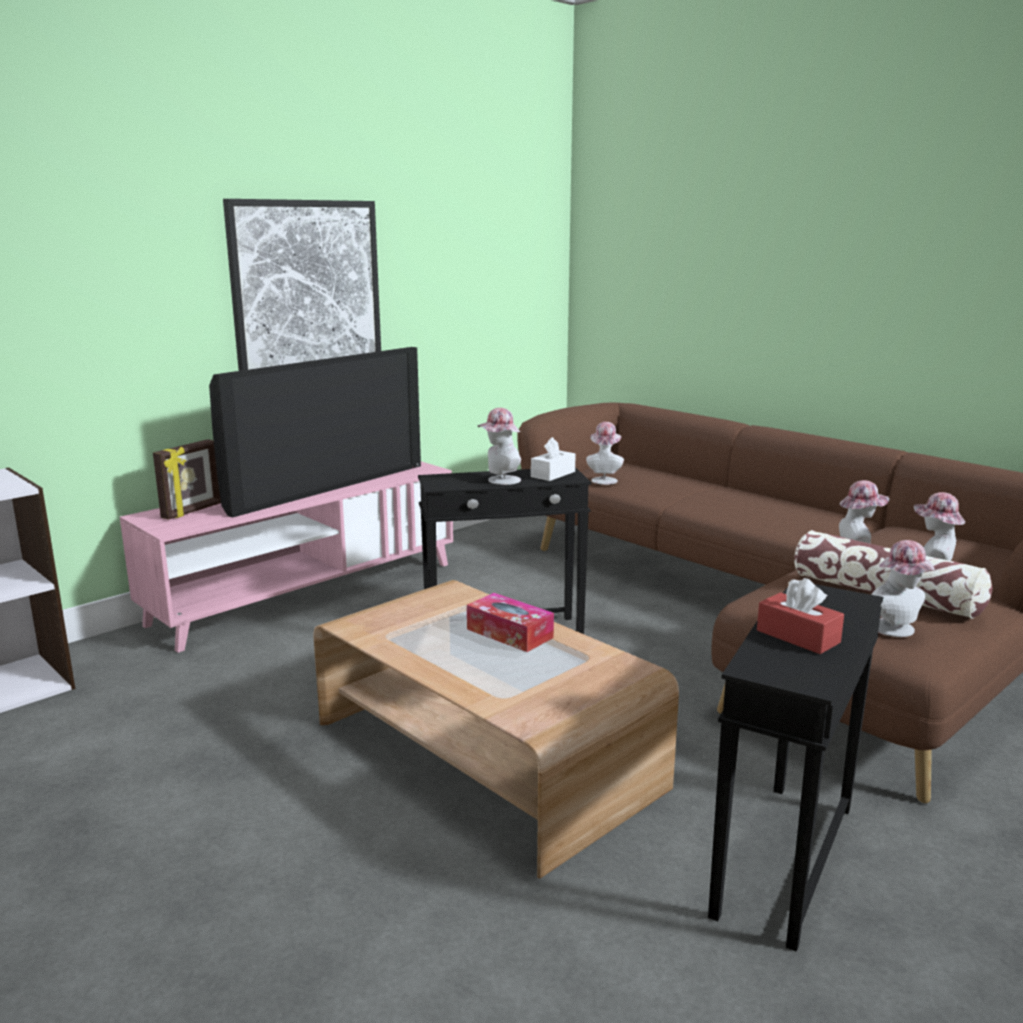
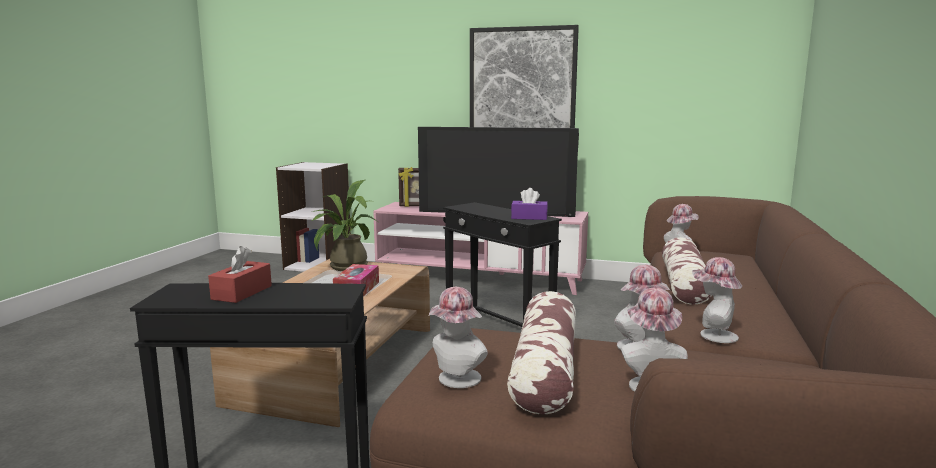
camera: 60 degrees right, 5 degrees down
hat [477,408,521,485] -> hat moved to [692,257,742,343]
white tissue box [531,437,576,481] -> purple tissue box [511,188,548,220]
none -> potted plant [312,180,378,271]
none -> pillow [662,237,712,305]

